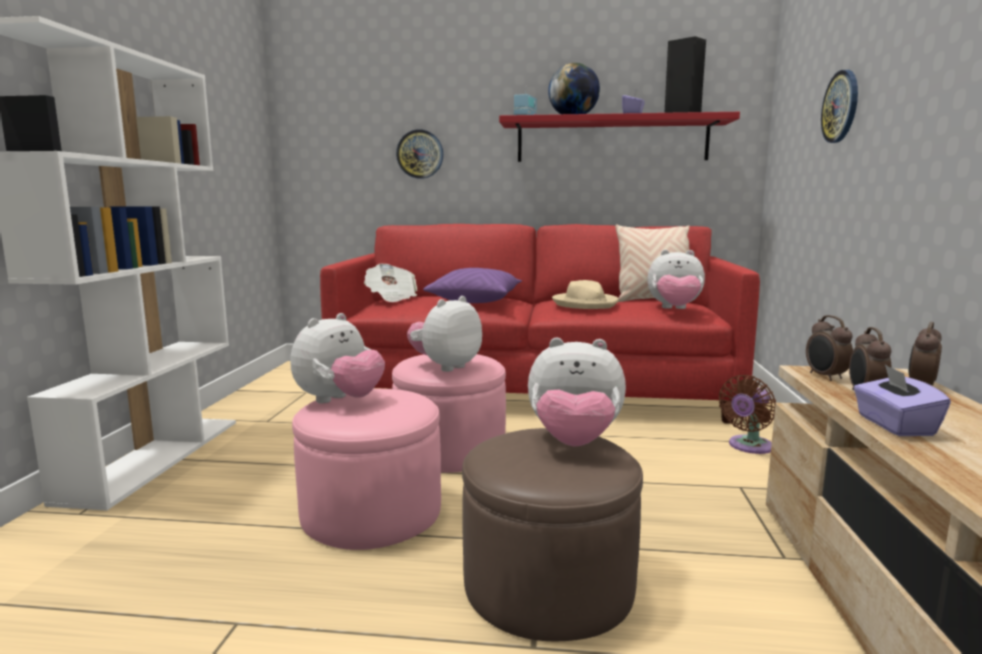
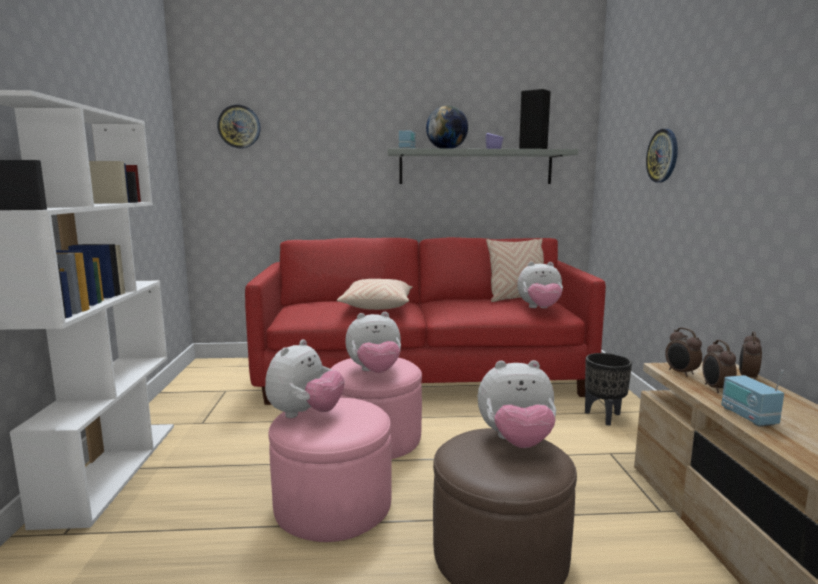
camera: 10 degrees left, 0 degrees up
newspaper [364,264,417,302] -> none
wall clock [396,129,443,179] -> wall clock moved to [217,105,261,148]
plush toy [407,296,482,372] -> plush toy turned 135 degrees counterclockwise [345,312,401,373]
purple pillow [423,268,522,303] -> beige pillow [337,279,413,310]
red shelf [499,112,740,162] -> grey shelf [387,148,578,184]
beige hat [552,280,619,309] -> none
brown fan [719,375,776,454] -> black planter [585,353,632,426]
purple tissue box [854,364,951,436] -> radio [721,370,784,426]

